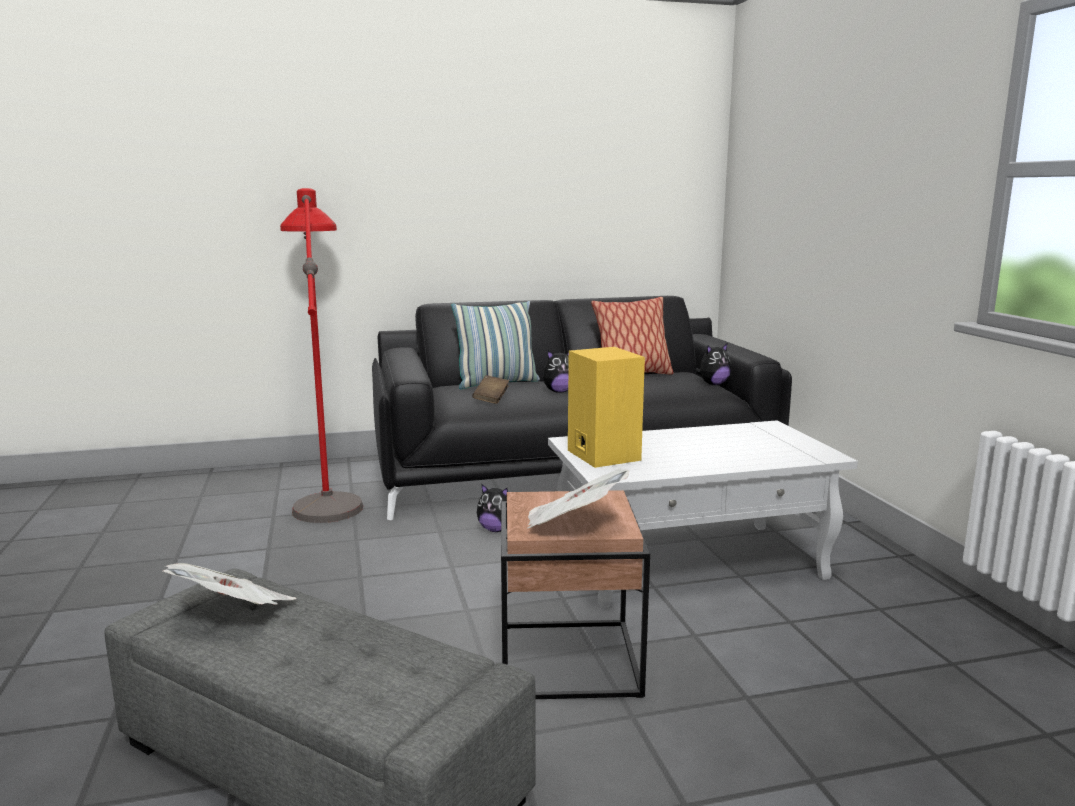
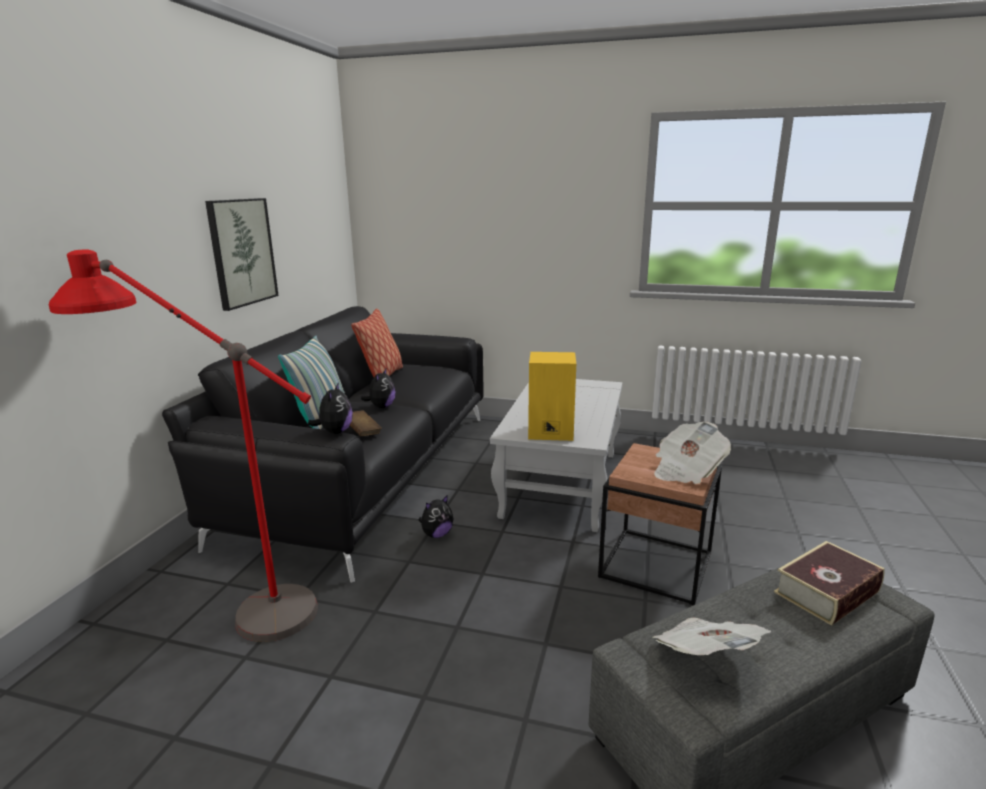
camera: 60 degrees left, 5 degrees up
plush toy [695,344,731,385] -> plush toy moved to [308,382,353,434]
none -> picture [205,198,279,311]
none -> book [774,541,885,626]

